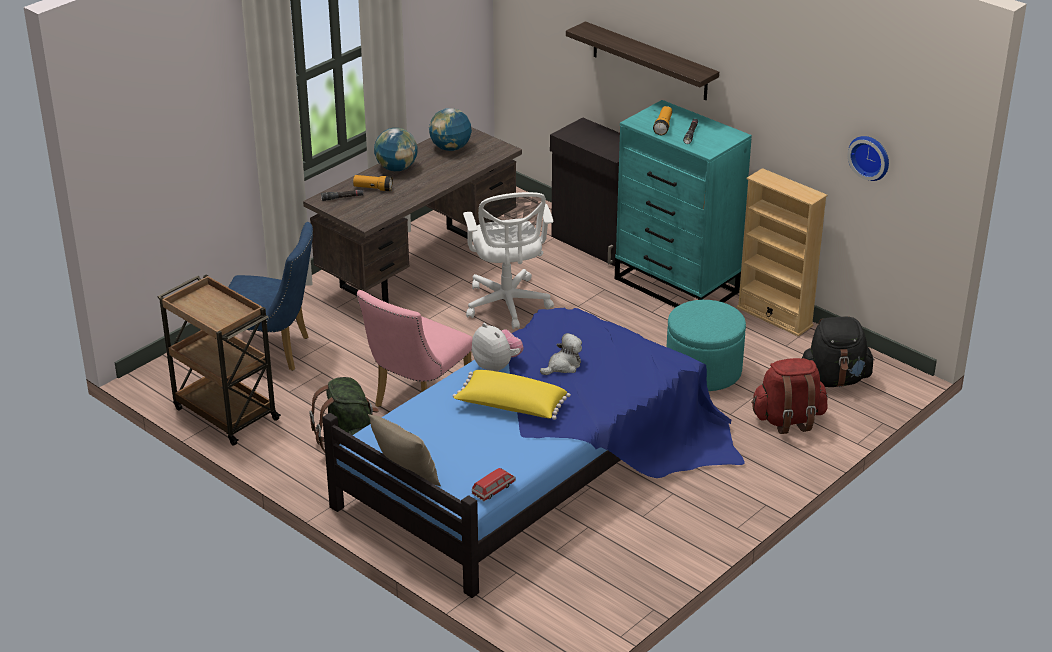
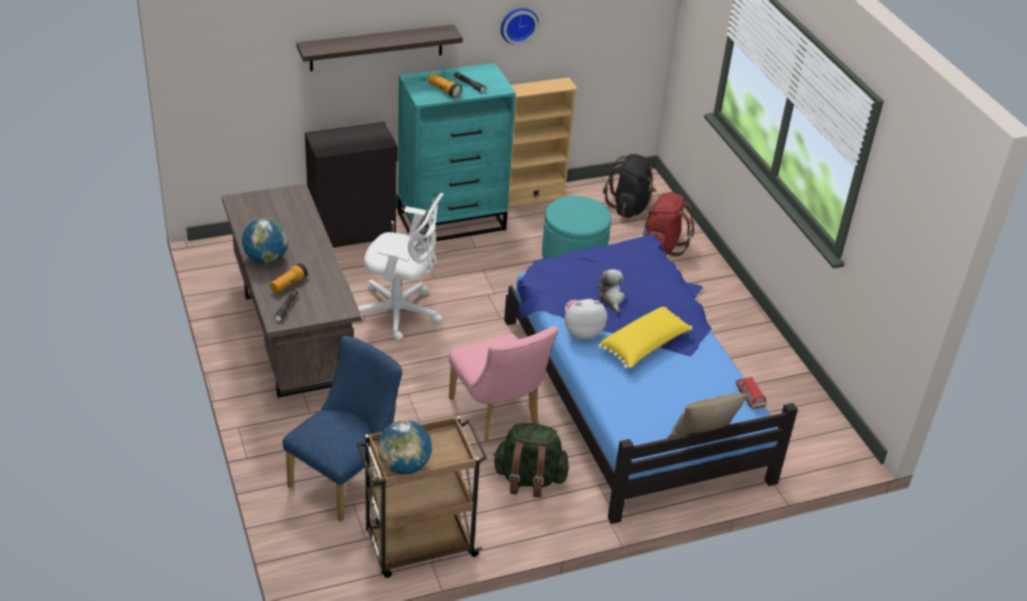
camera: 65 degrees left, 5 degrees up
globe [429,108,472,151] -> globe moved to [377,420,432,474]
wall clock [848,136,889,181] -> wall clock moved to [501,8,539,45]

